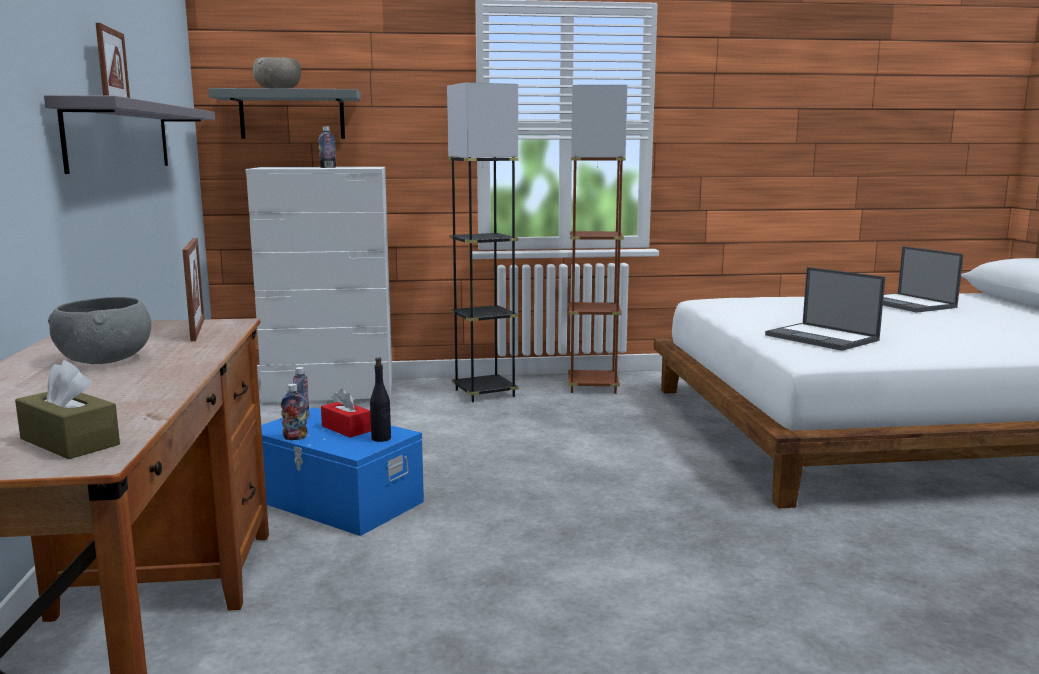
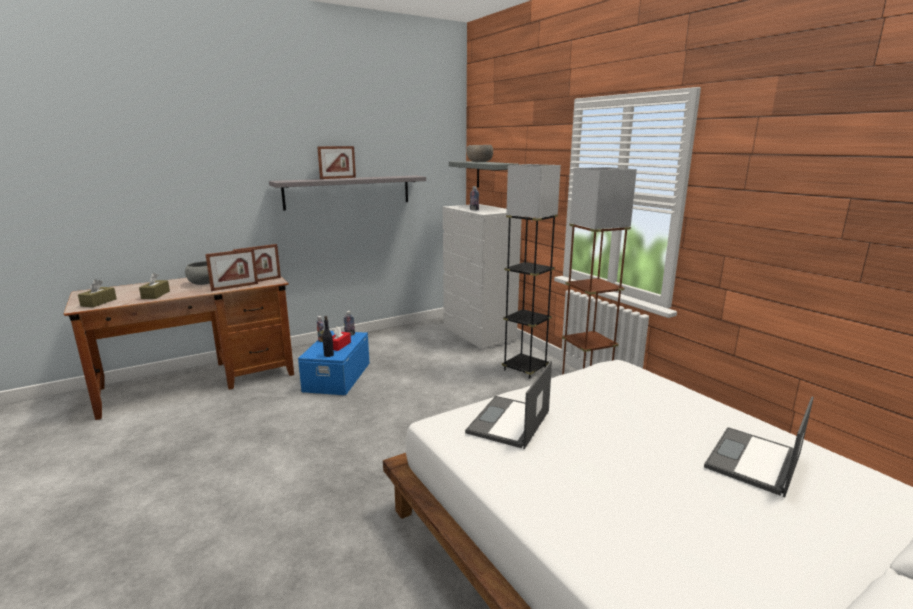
camera: 65 degrees right, 5 degrees up
none -> brown tissue box [139,273,170,299]
none -> picture frame [205,249,258,291]

